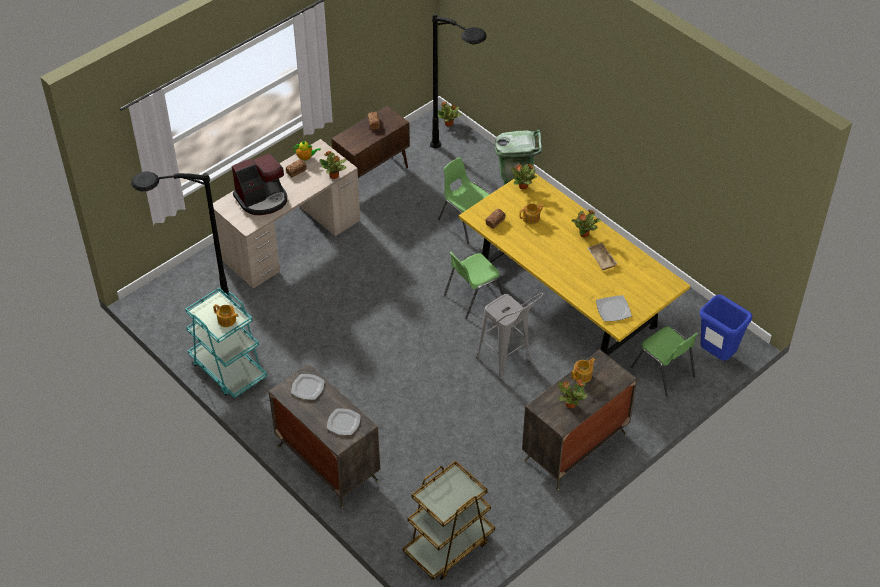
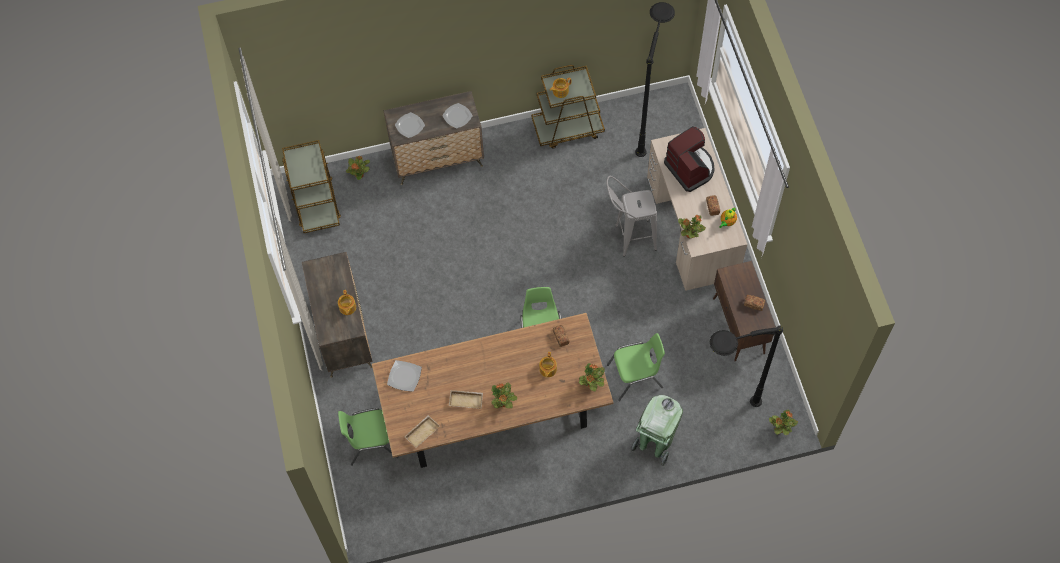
camera: 120 degrees right, 15 degrees up
turquoise cart [185,287,267,398] -> brown cart [531,65,605,149]
coffee machine [232,153,287,215] -> coffee machine turned 150 degrees clockwise [664,126,715,192]
yellow dining table [459,169,690,355] -> brown dining table [372,313,613,468]
grey stool [476,293,544,380] -> grey stool moved to [606,176,657,257]
potted plant [558,379,588,408] -> potted plant moved to [346,156,370,180]
blue trash can [700,295,752,361] -> none
none -> beige tray [404,415,440,448]

